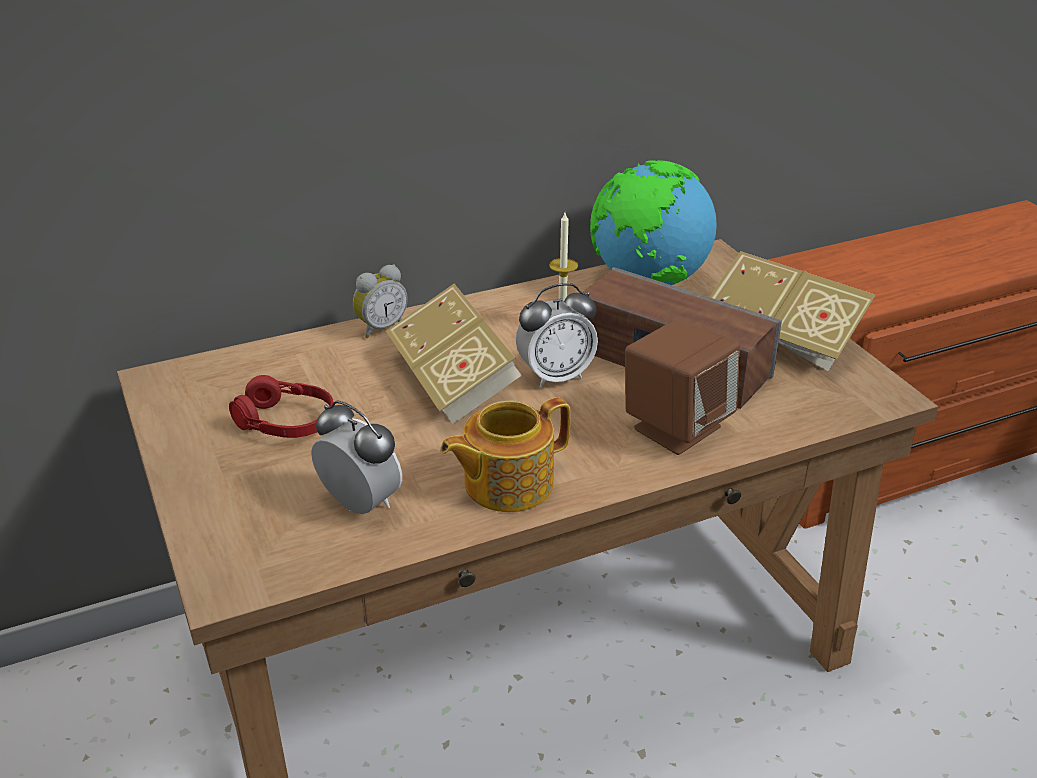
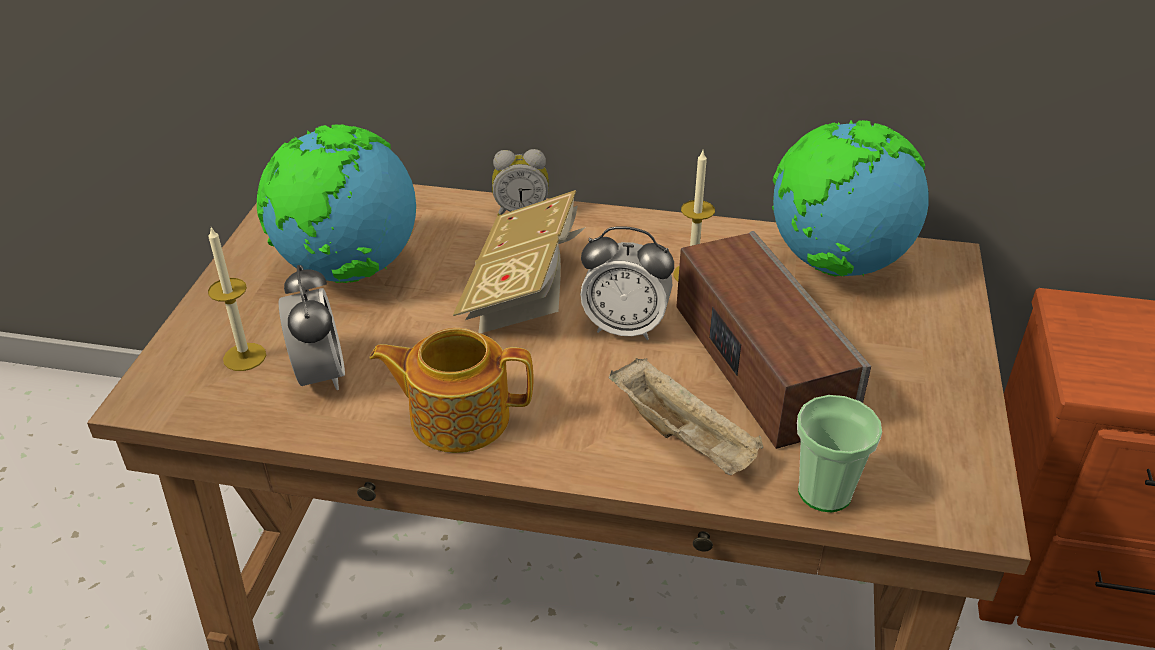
camera: 35 degrees right, 5 degrees up
red headphones [229,375,333,438] -> globe [257,124,416,283]
brown speaker [625,320,740,455] -> beige tray [608,358,763,475]
book [710,251,875,371] -> none
none -> candle [208,227,266,371]
none -> cup [797,395,882,512]

